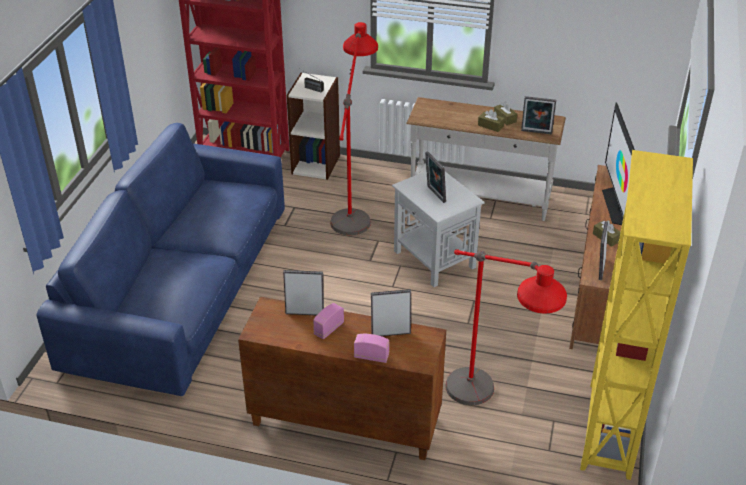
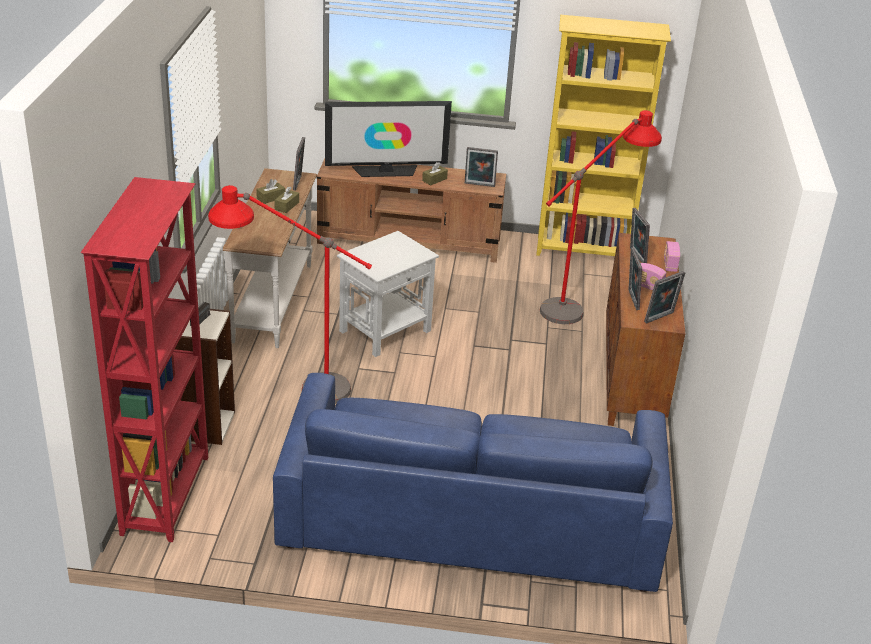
camera: 100 degrees left, 5 degrees down
picture frame [425,151,446,203] -> picture frame moved to [644,271,685,324]

